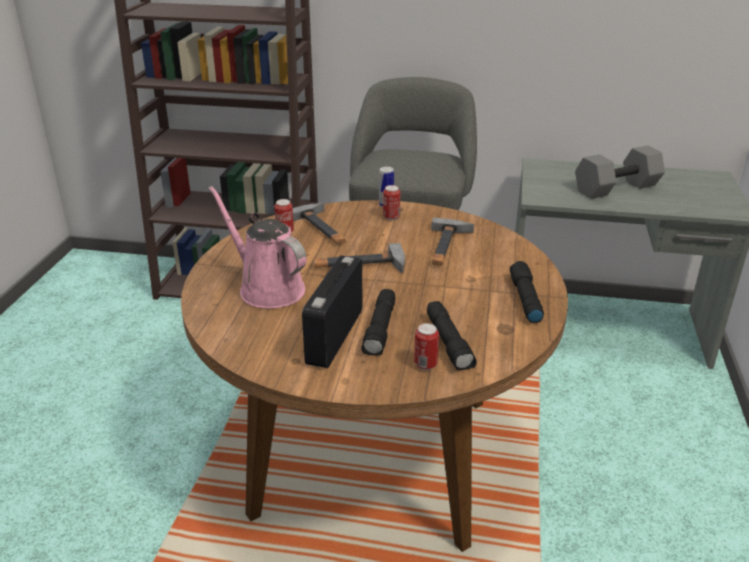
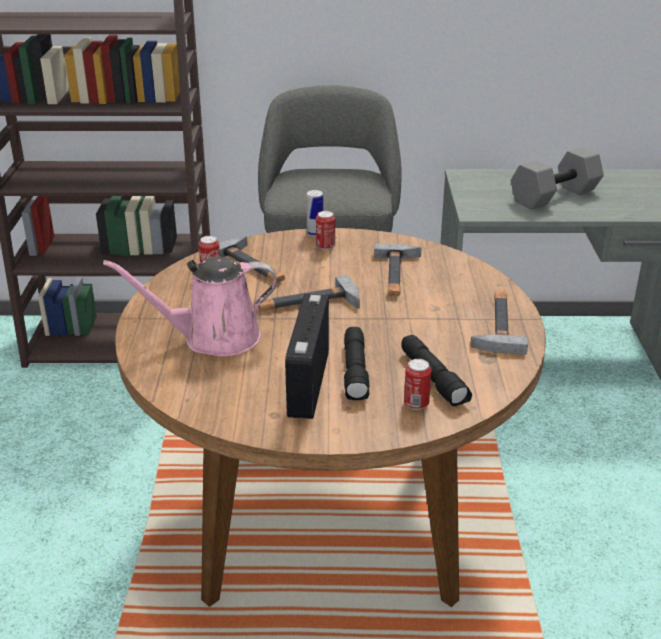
camera: 10 degrees left, 0 degrees up
pink watering can [208,186,307,308] -> pink watering can turned 45 degrees counterclockwise [103,257,277,357]
black flashlight [510,261,544,323] -> hammer [470,291,528,355]

